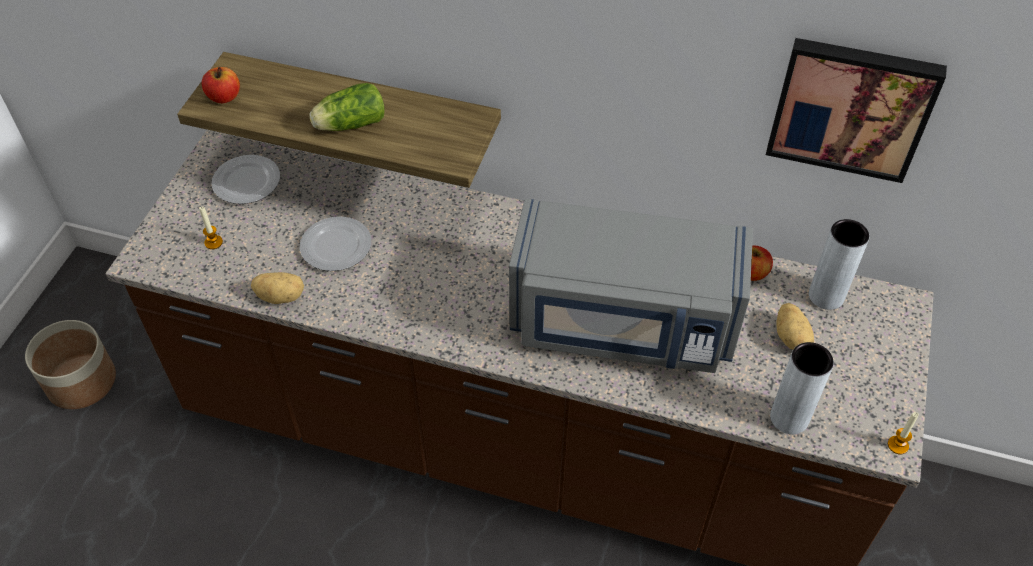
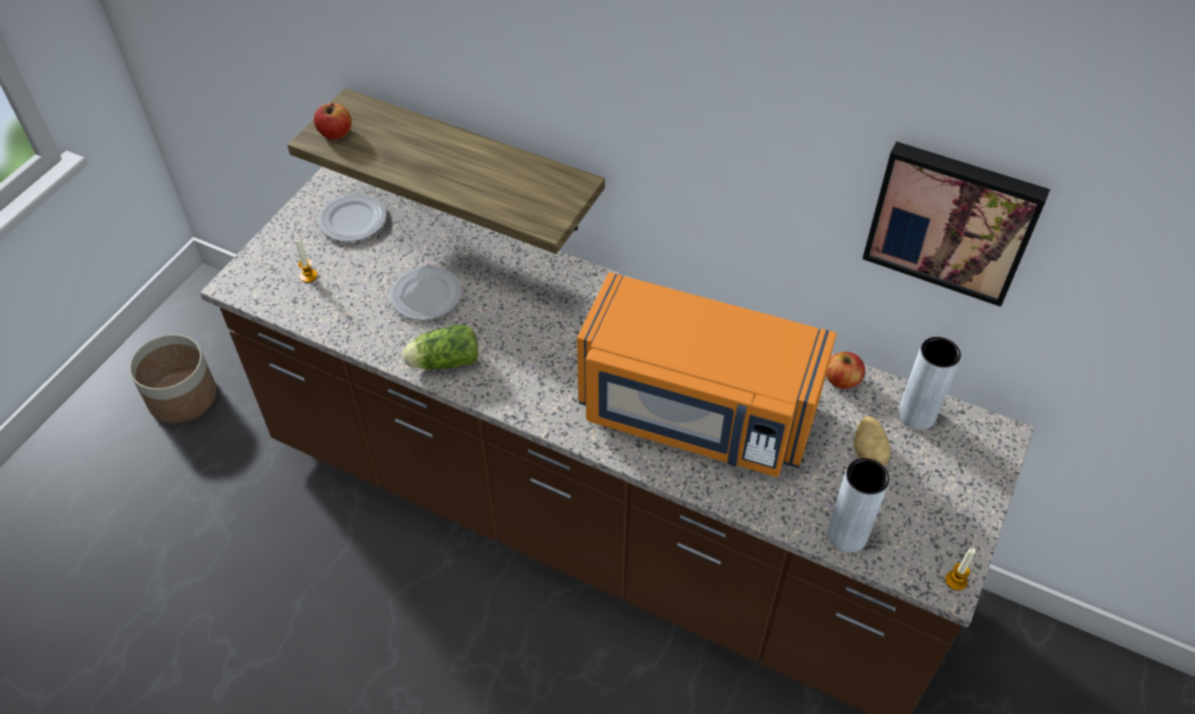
camera: 10 degrees right, 0 degrees up
potato [251,272,304,304] -> none
lettuce [309,83,385,131] -> lettuce moved to [402,325,478,370]
grey microwave [509,199,753,373] -> orange microwave [577,272,837,477]

